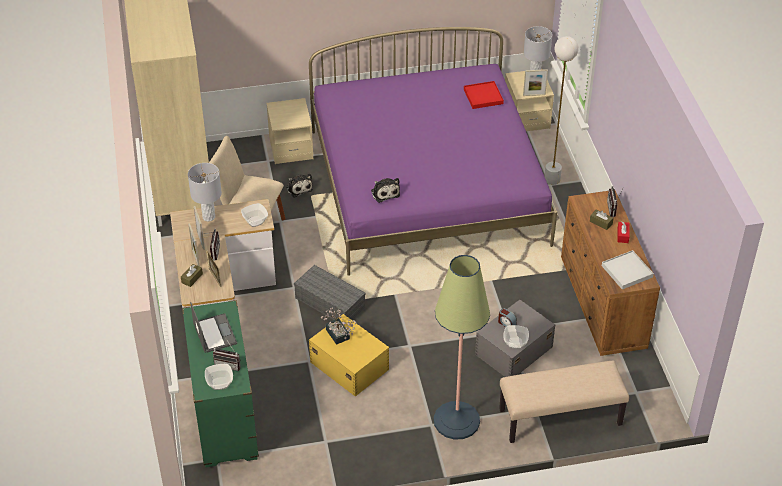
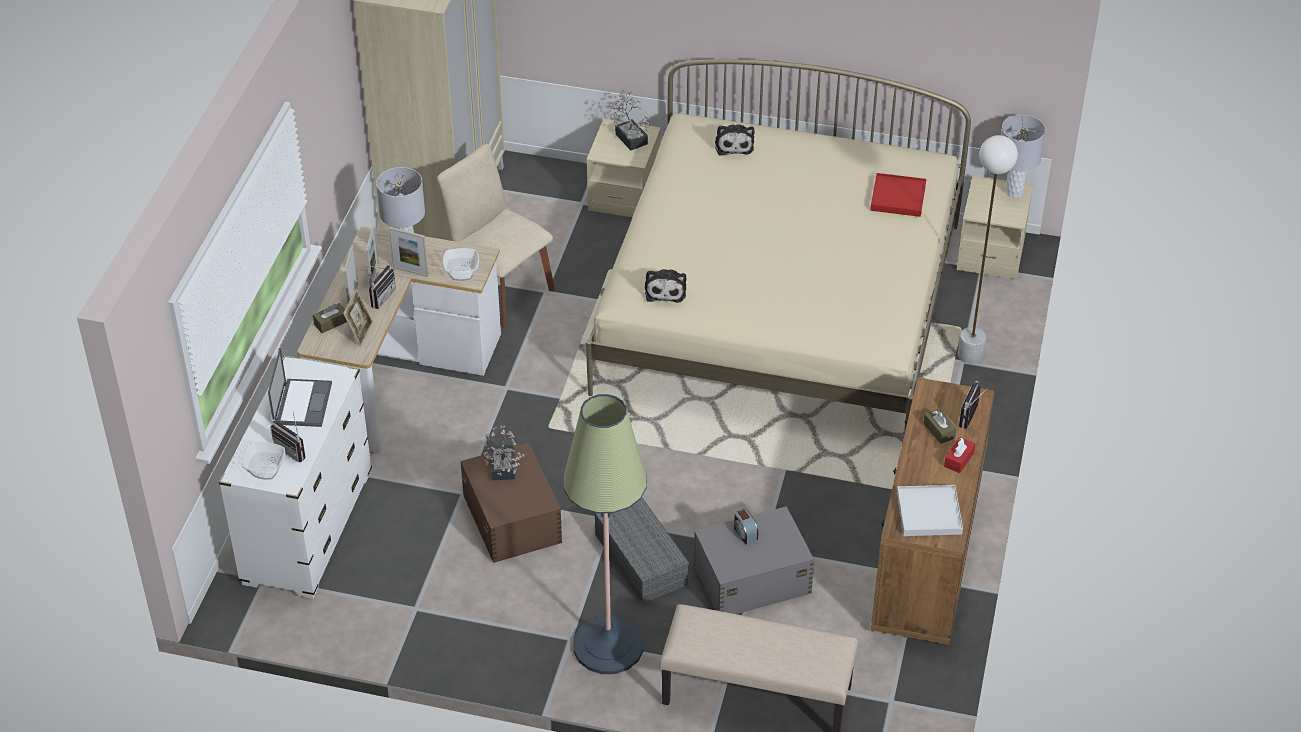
camera: 25 degrees right, 0 degrees up
green dresser [182,300,259,468] -> white dresser [219,355,372,599]
plush toy [286,174,313,198] -> plush toy moved to [715,124,755,156]
grey storage box [294,265,366,320] -> grey storage box moved to [594,498,689,604]
purple bed [309,27,557,276] -> beige bed [586,59,971,435]
yellow storage box [309,314,389,396] -> brown storage box [460,442,562,563]
bowl [503,325,529,349] -> none
picture frame [523,69,548,96] -> picture frame moved to [389,227,428,277]
none -> potted plant [606,92,654,150]

